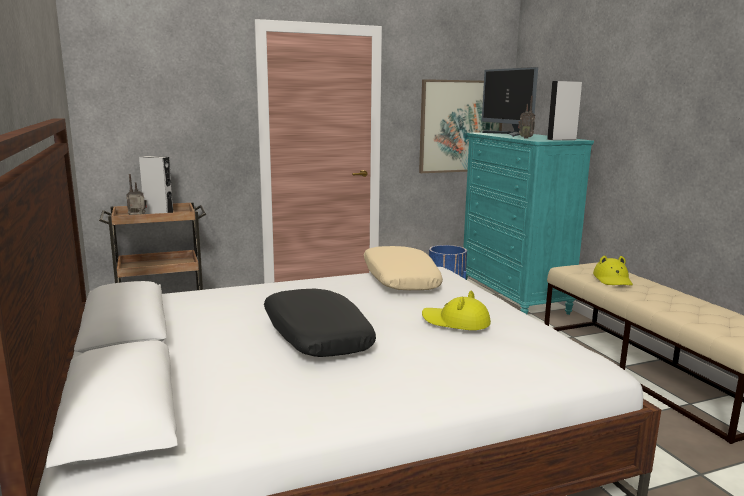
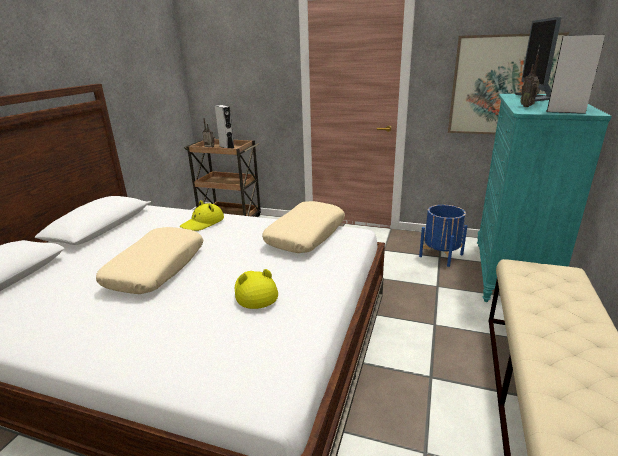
camera: 40 degrees right, 10 degrees up
black pillow [264,288,376,357] -> beige pillow [96,227,203,294]
yellow hat [593,256,633,286] -> yellow hat moved to [180,200,224,231]

